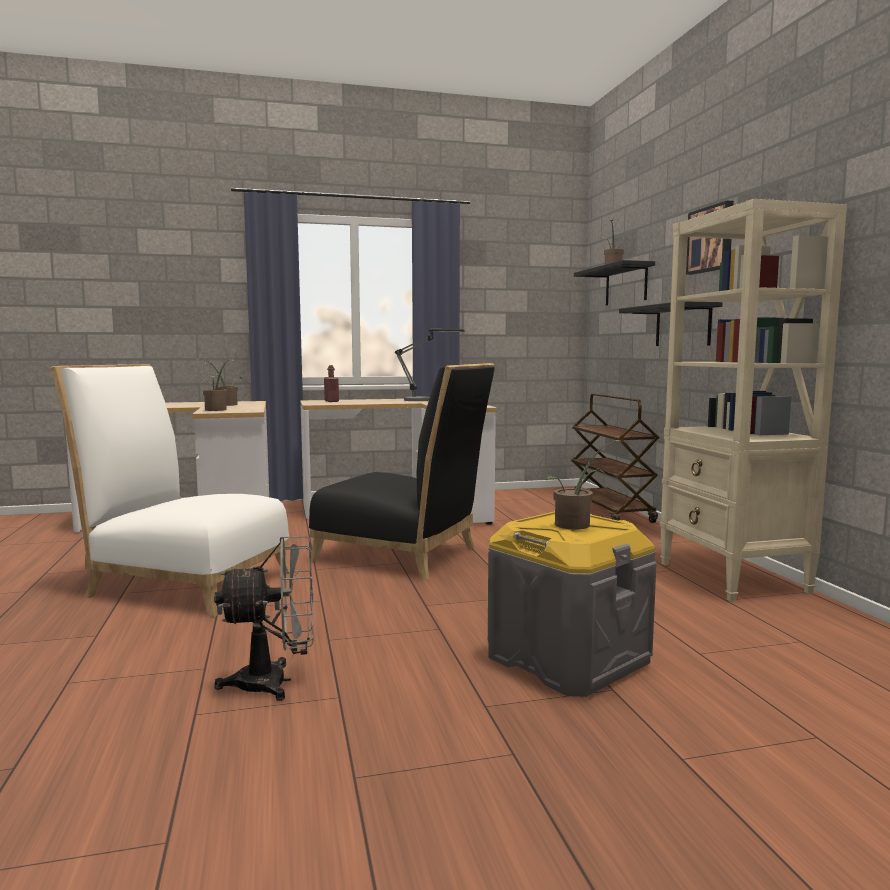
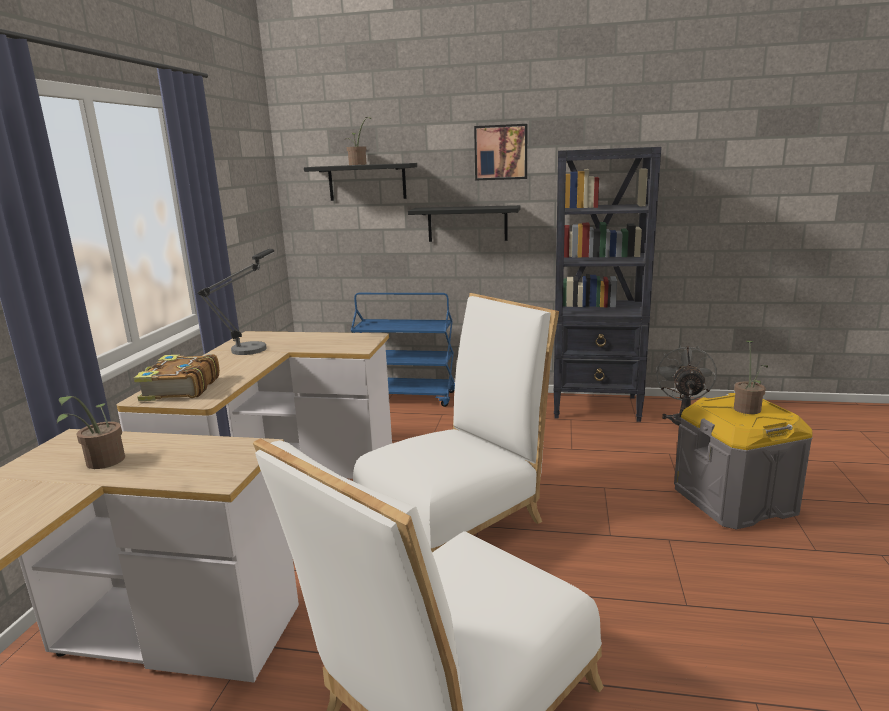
camera: 65 degrees left, 10 degrees up
potted plant [201,359,234,411] -> none
grey fan [214,536,313,701] -> grey fan moved to [656,344,717,426]
black chair [308,363,495,580] -> white chair [353,293,559,552]
red bottle [324,365,339,402] -> book [134,354,220,401]
brown cart [571,394,660,523] -> blue cart [351,293,455,407]
beige bookcase [660,199,847,602] -> black bookcase [554,147,662,422]

